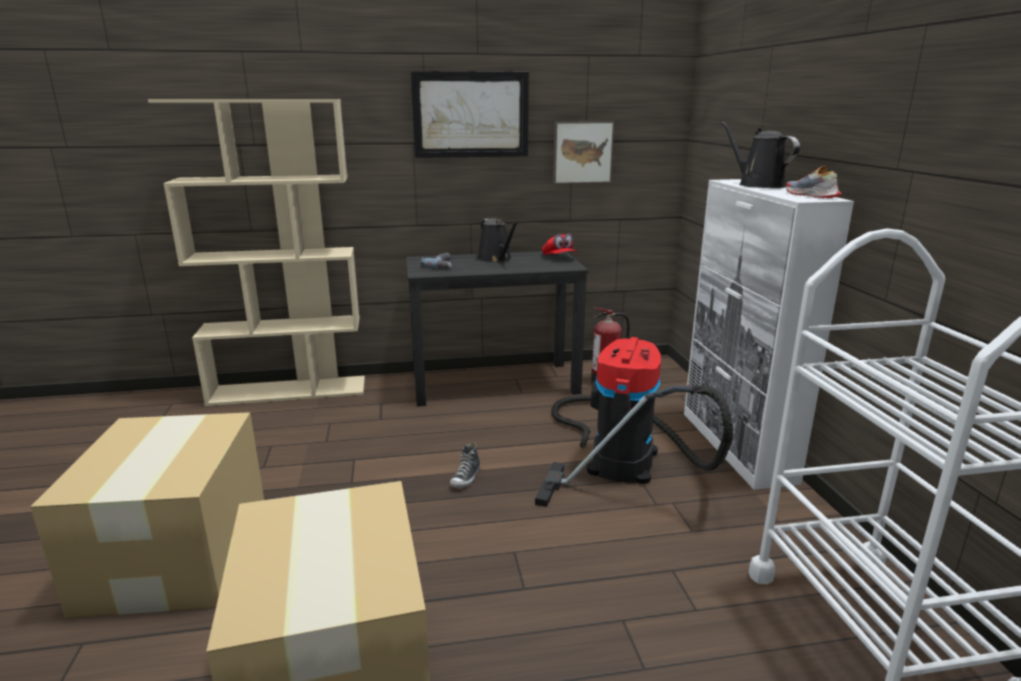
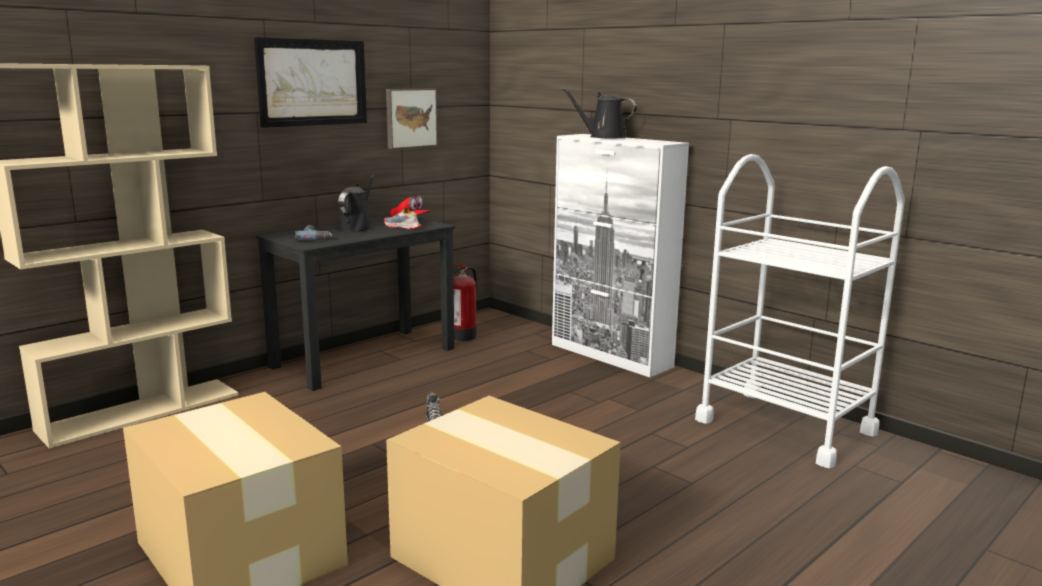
camera: 35 degrees left, 5 degrees down
black watering can [477,218,518,263] -> black watering can turned 105 degrees counterclockwise [336,176,375,232]
vacuum cleaner [535,337,733,507] -> none
shoe [786,166,842,198] -> shoe moved to [384,207,421,229]

